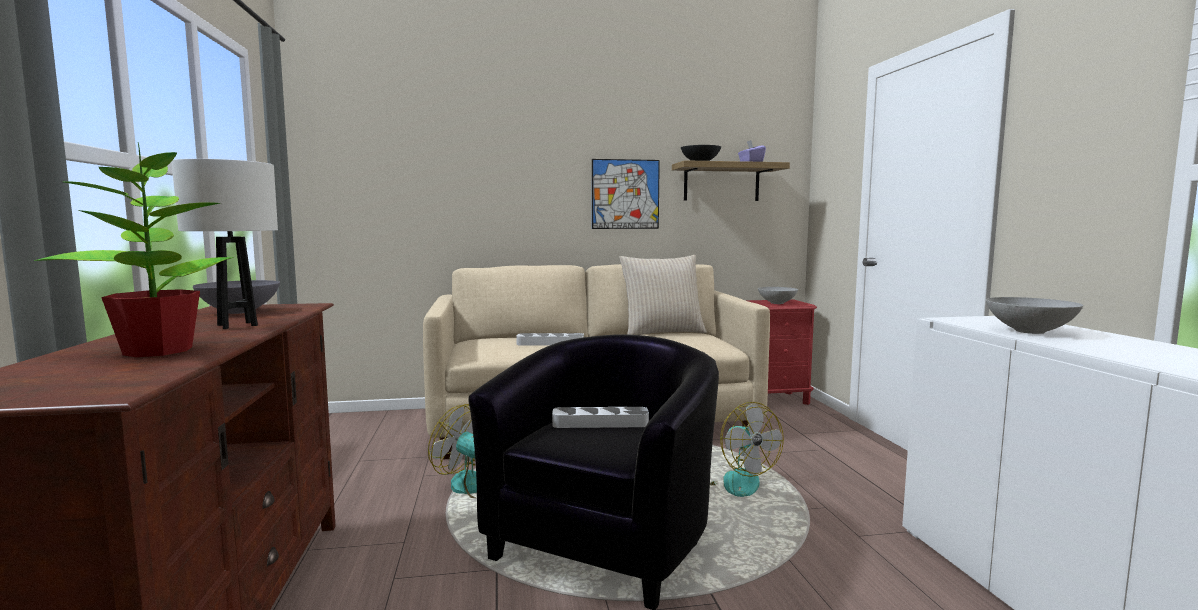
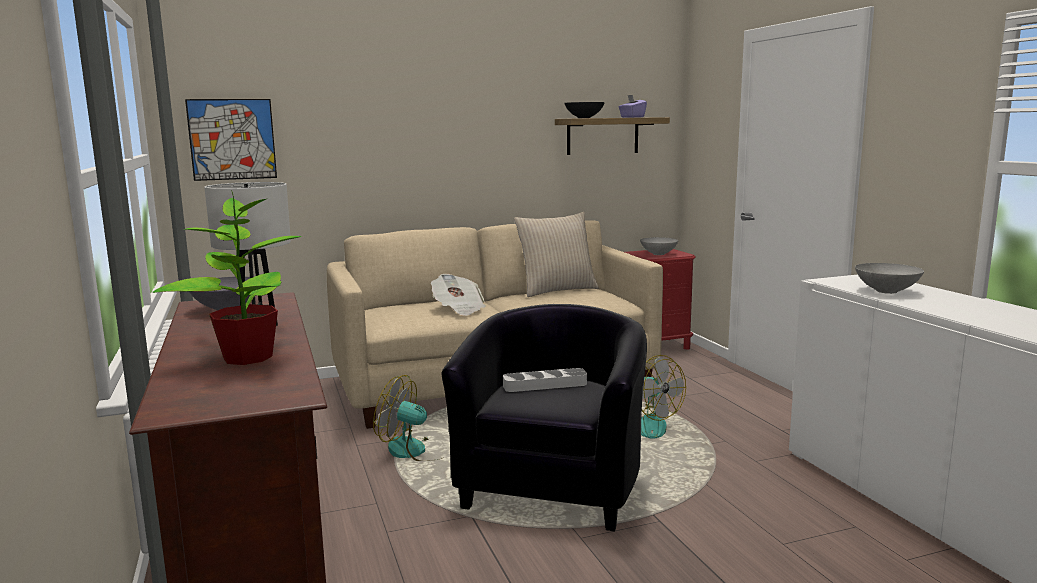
camera: 10 degrees left, 5 degrees up
grey tray [516,333,584,345] -> newspaper [431,274,486,316]
picture [592,159,660,229] -> picture moved to [185,99,277,181]

